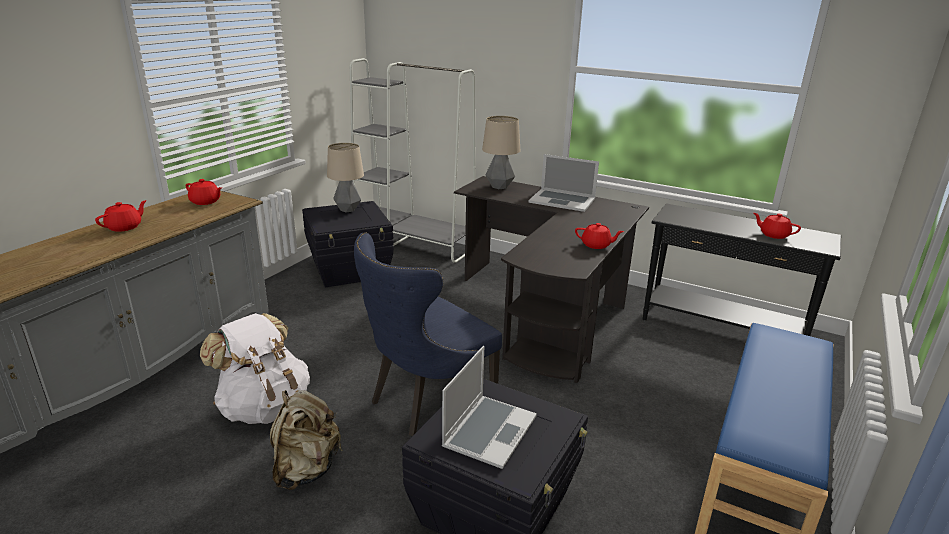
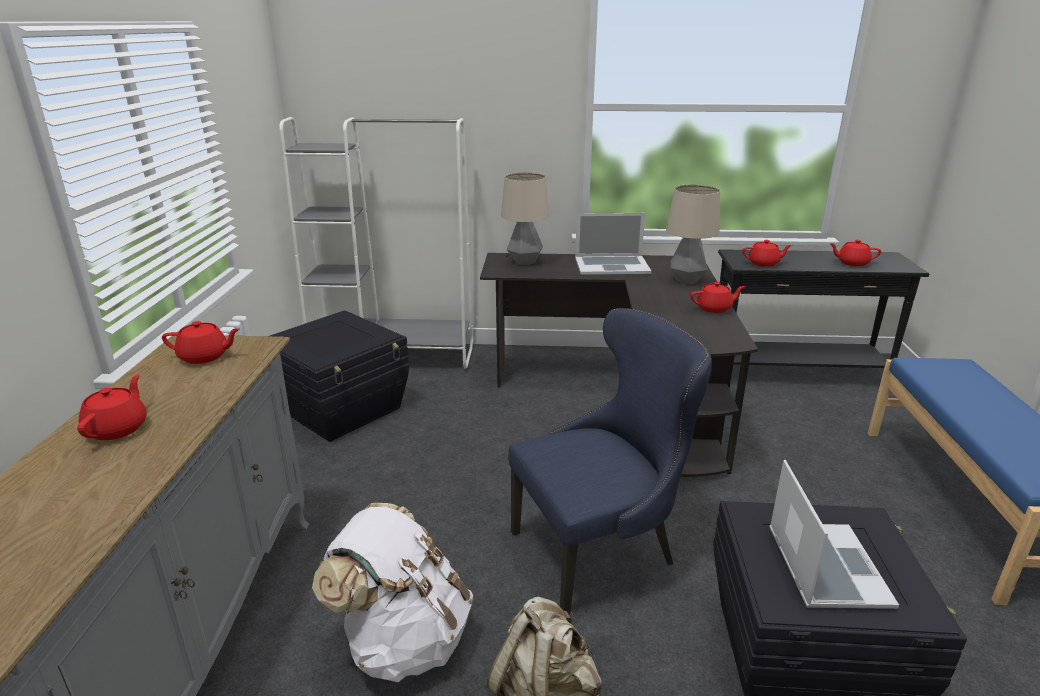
camera: 25 degrees left, 0 degrees up
table lamp [327,143,364,212] -> table lamp moved to [666,184,720,284]
blue chair [354,233,502,436] -> blue chair turned 135 degrees counterclockwise [509,308,712,615]
none -> red teapot [742,240,792,267]

